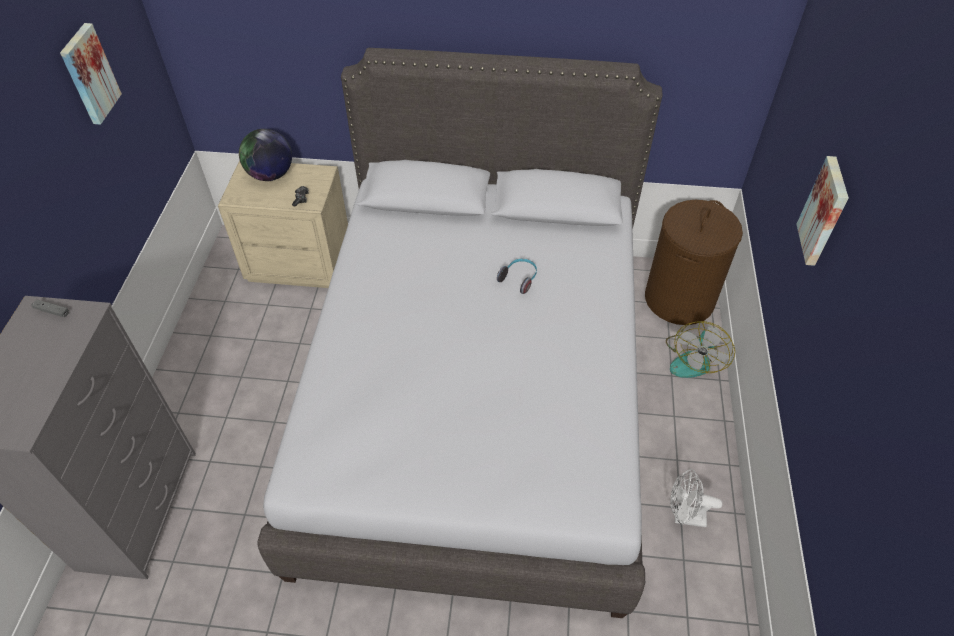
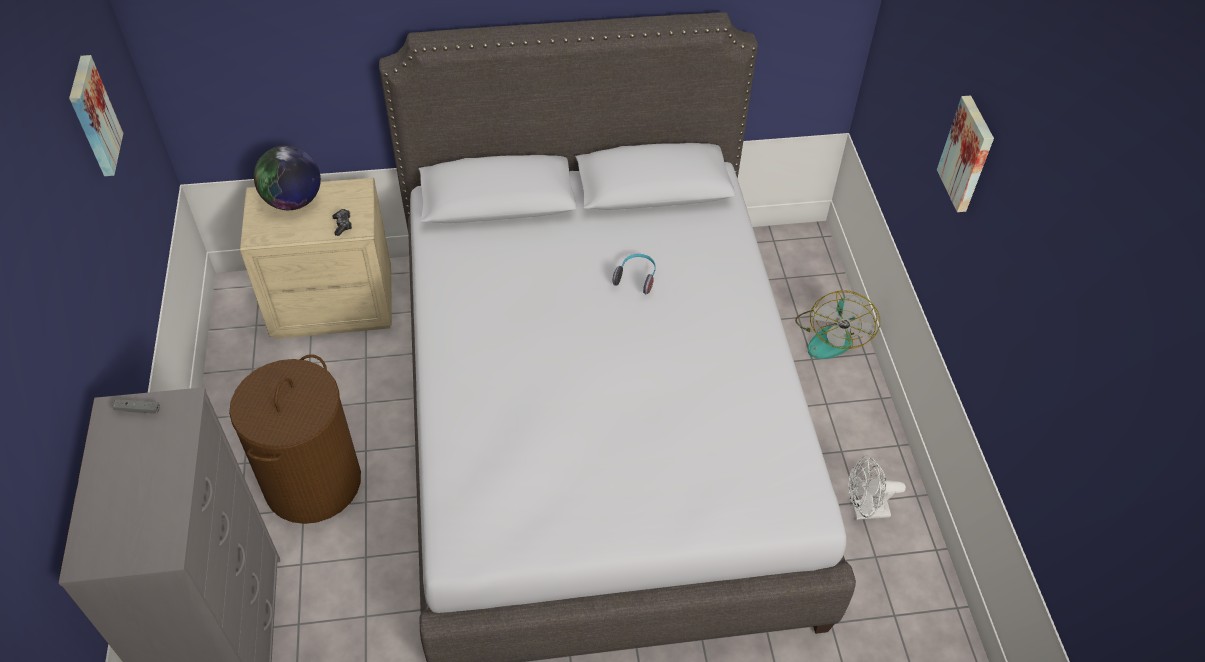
camera: 15 degrees left, 0 degrees up
brown laundry basket [645,200,743,325] -> brown laundry basket moved to [229,354,361,524]

